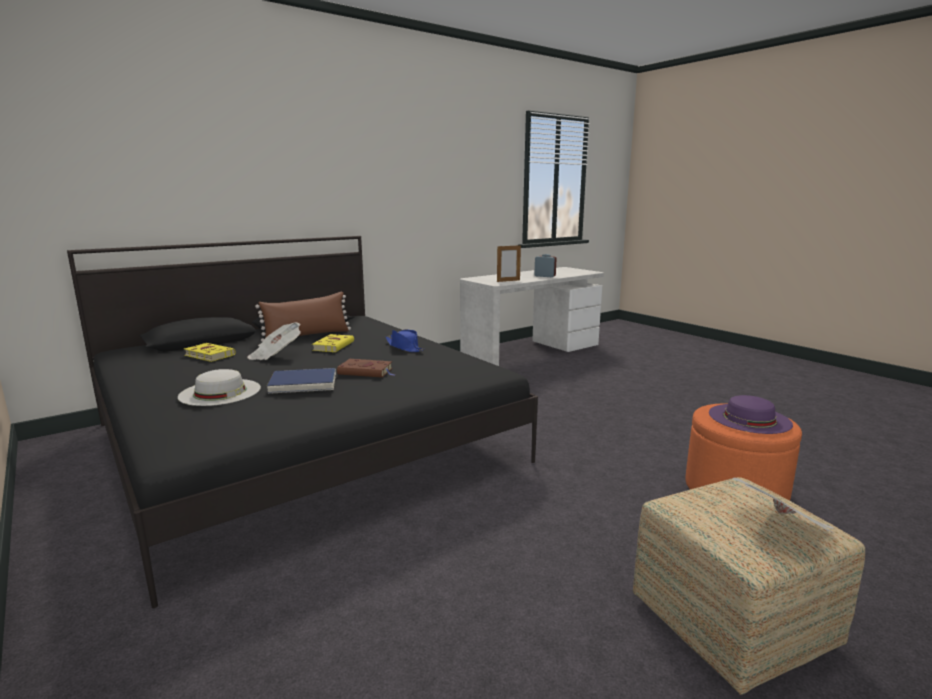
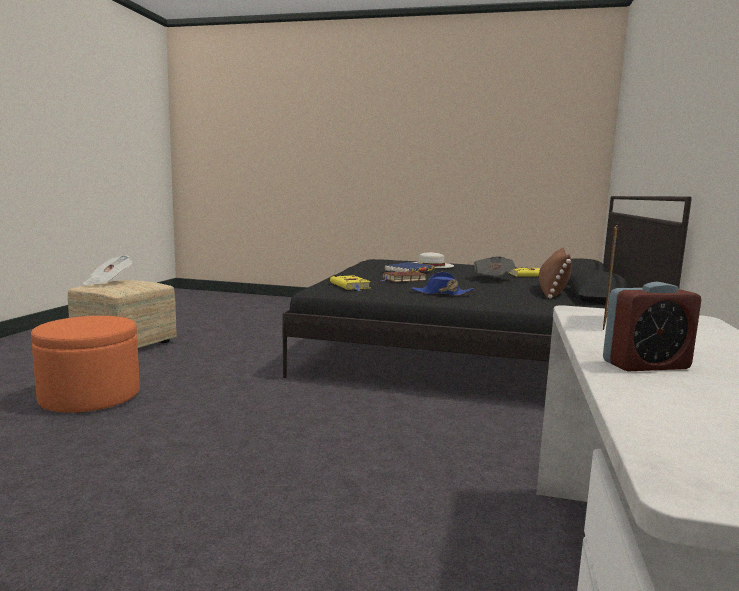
camera: 140 degrees right, 5 degrees down
yellow book [312,334,354,352] -> yellow book moved to [330,275,371,291]
purple hat [709,395,793,434] -> none

